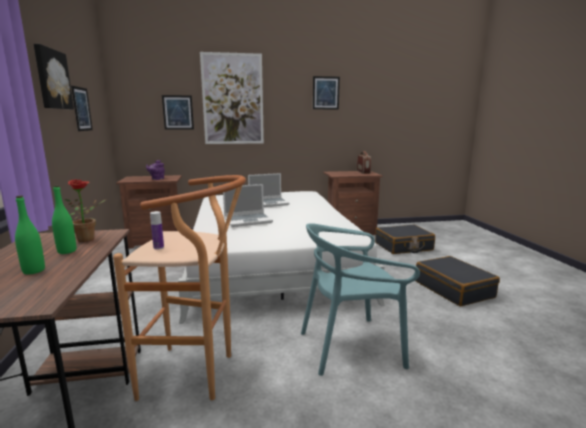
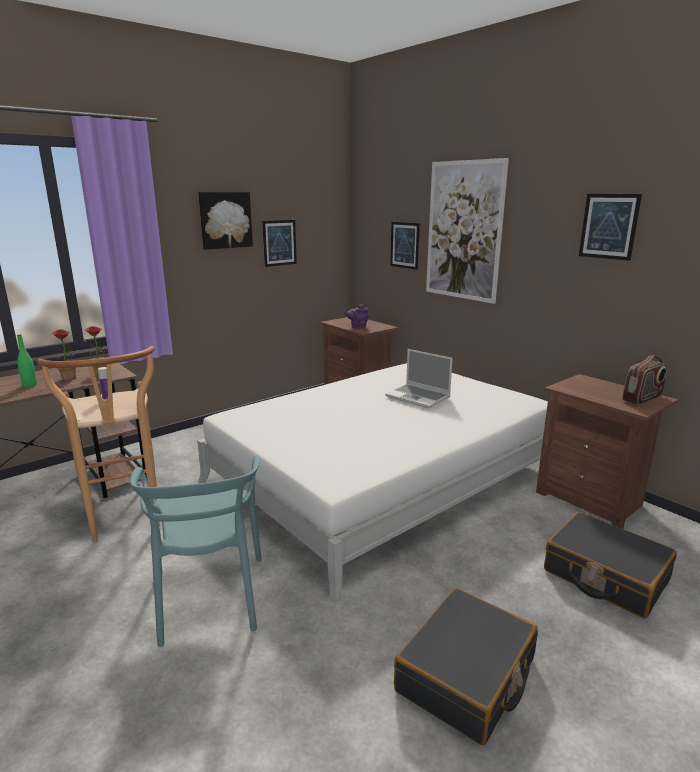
camera: 60 degrees right, 5 degrees up
green bottle [52,185,76,254] -> potted plant [51,330,77,381]
laptop [223,184,273,227] -> none
turquoise chair [301,223,420,376] -> turquoise chair turned 150 degrees counterclockwise [130,455,262,647]

